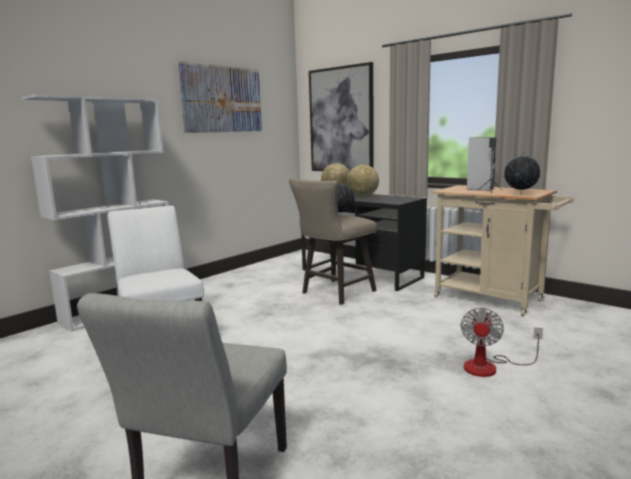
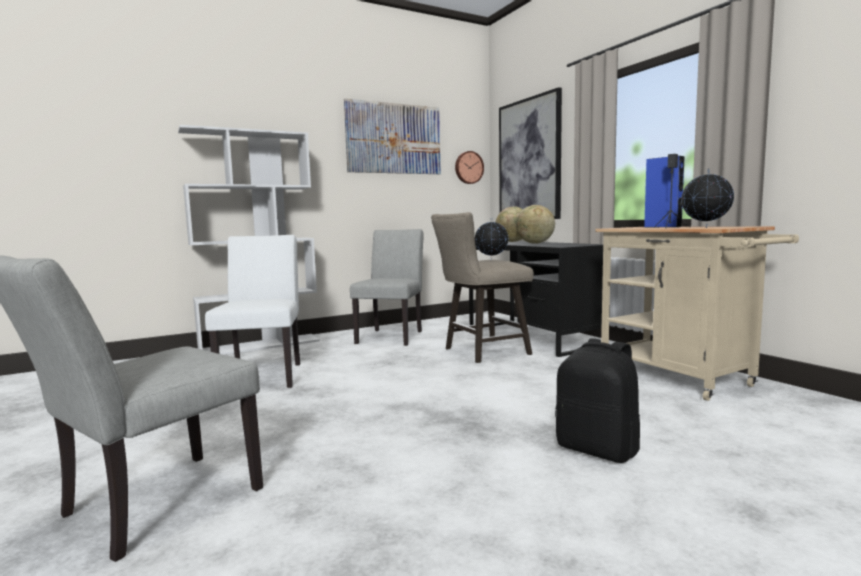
camera: 20 degrees right, 5 degrees down
fan [460,308,543,377] -> black backpack [555,338,640,463]
grey speaker [467,137,496,190] -> blue speaker [644,156,685,227]
none -> grey chair [350,229,424,346]
none -> wall clock [455,151,484,184]

